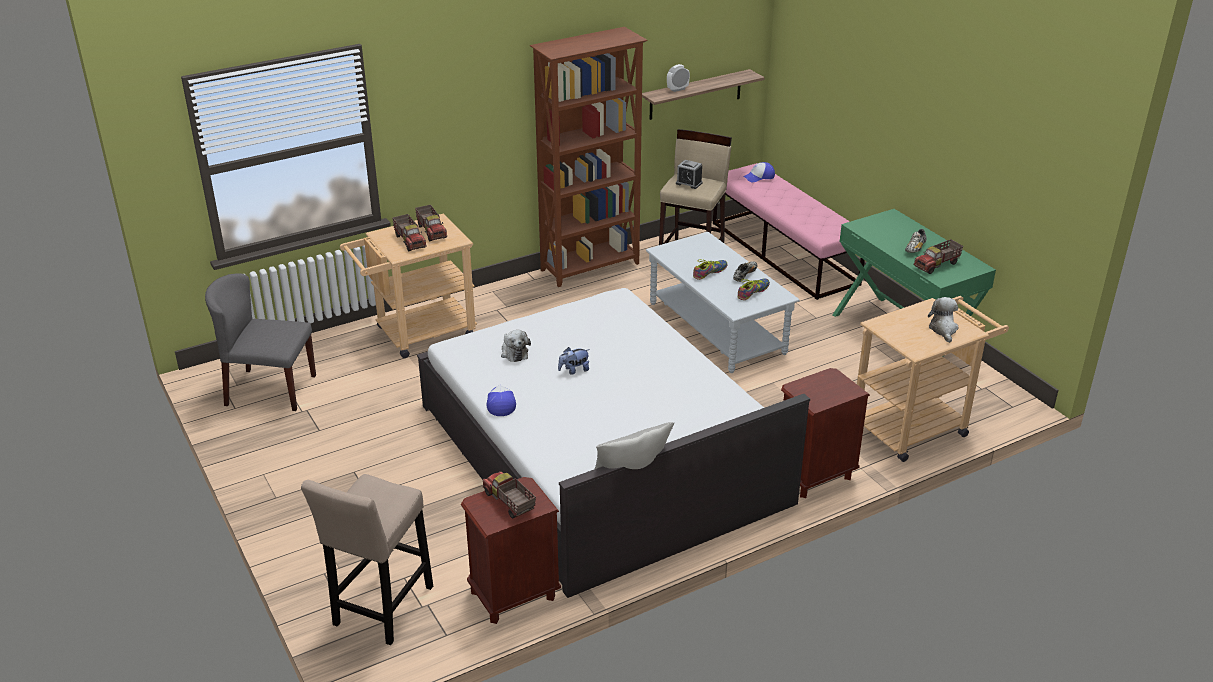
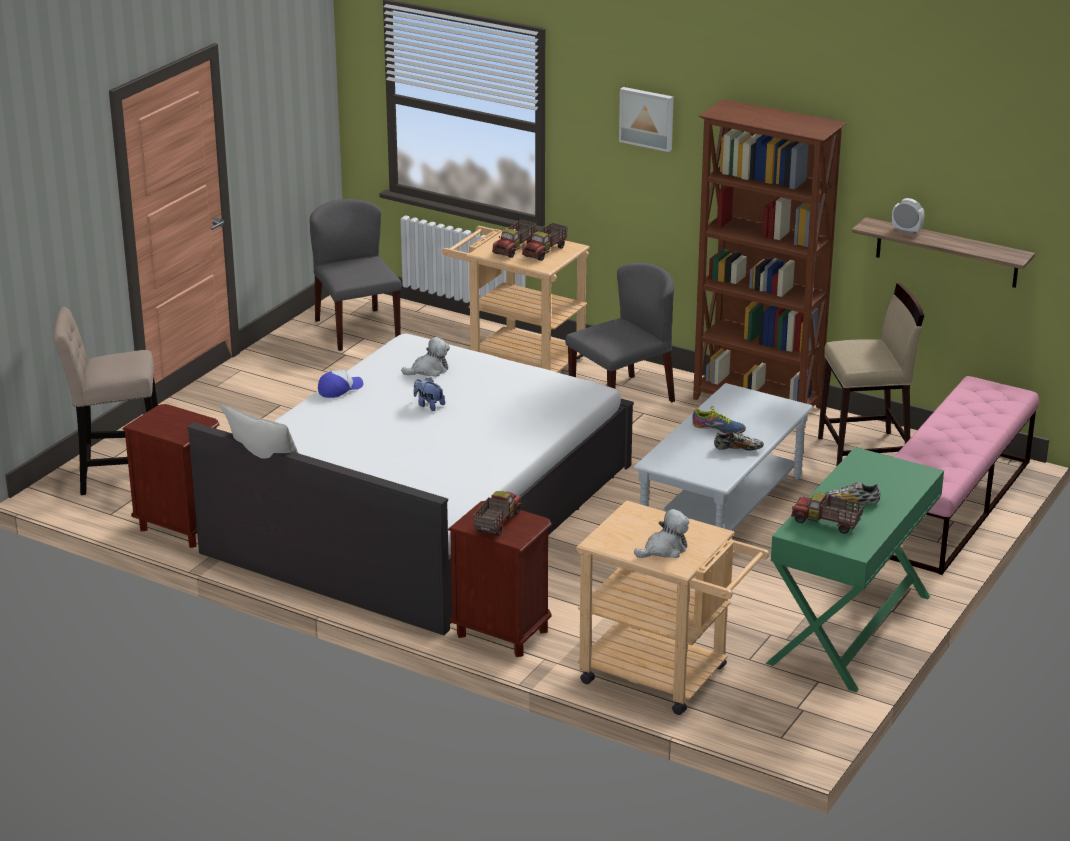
camera: 60 degrees right, 5 degrees down
toy truck [483,471,536,519] -> toy truck moved to [473,491,522,536]
plush toy [501,330,531,362] -> plush toy turned 150 degrees counterclockwise [401,337,450,377]
alarm clock [676,160,703,189] -> none
shoe [737,278,770,300] -> none
cap [743,162,775,183] -> none
none -> grey chair [565,263,675,402]
none -> picture [619,87,674,152]

